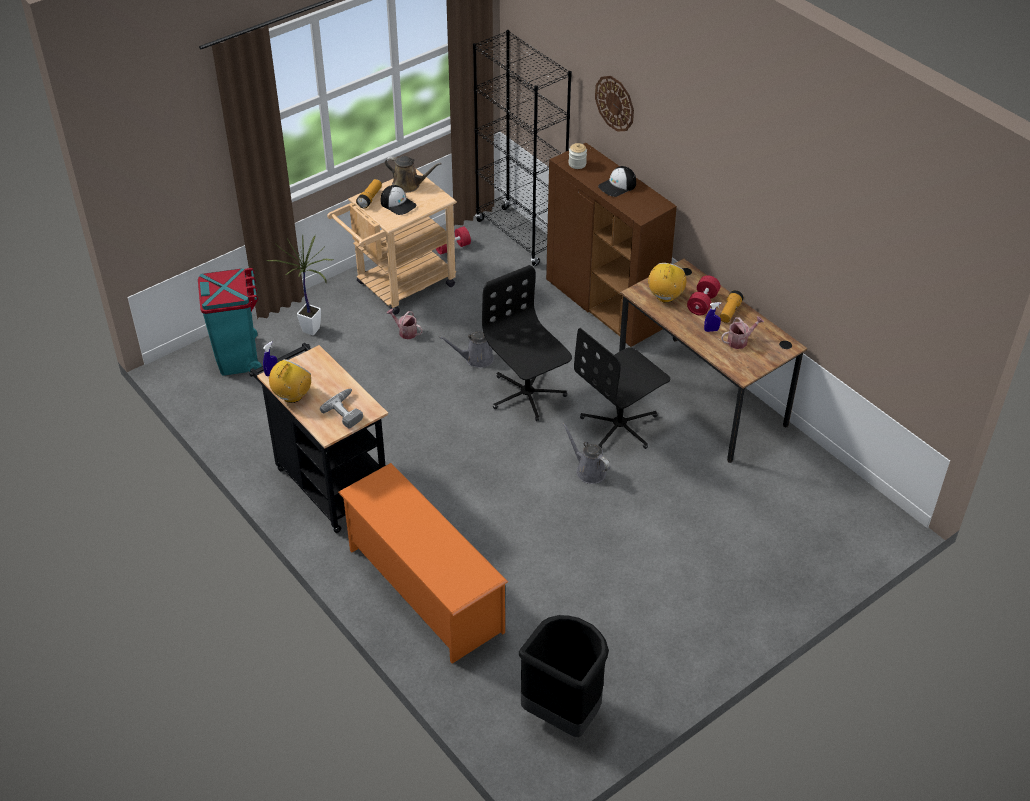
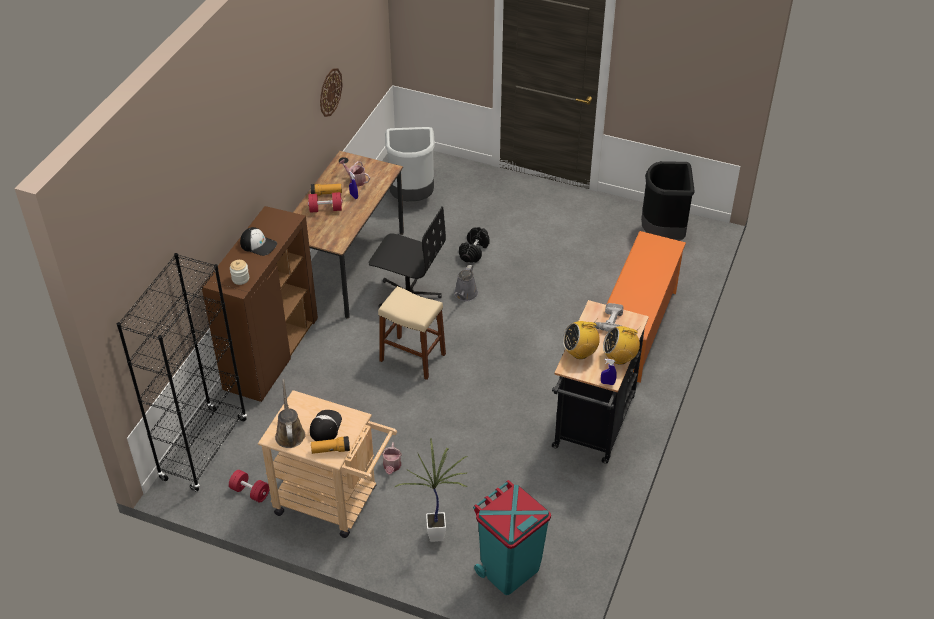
camera: 120 degrees left, 0 degrees up
grey watering can [439,331,494,368] -> none
black office chair [482,265,572,421] -> beige stool [378,286,446,380]
wall clock [595,76,634,132] -> wall clock moved to [320,68,343,117]
radio [648,263,686,303] -> radio moved to [563,321,600,359]
none -> grey trash can [385,127,435,201]
none -> black dumbbell [459,227,489,263]

